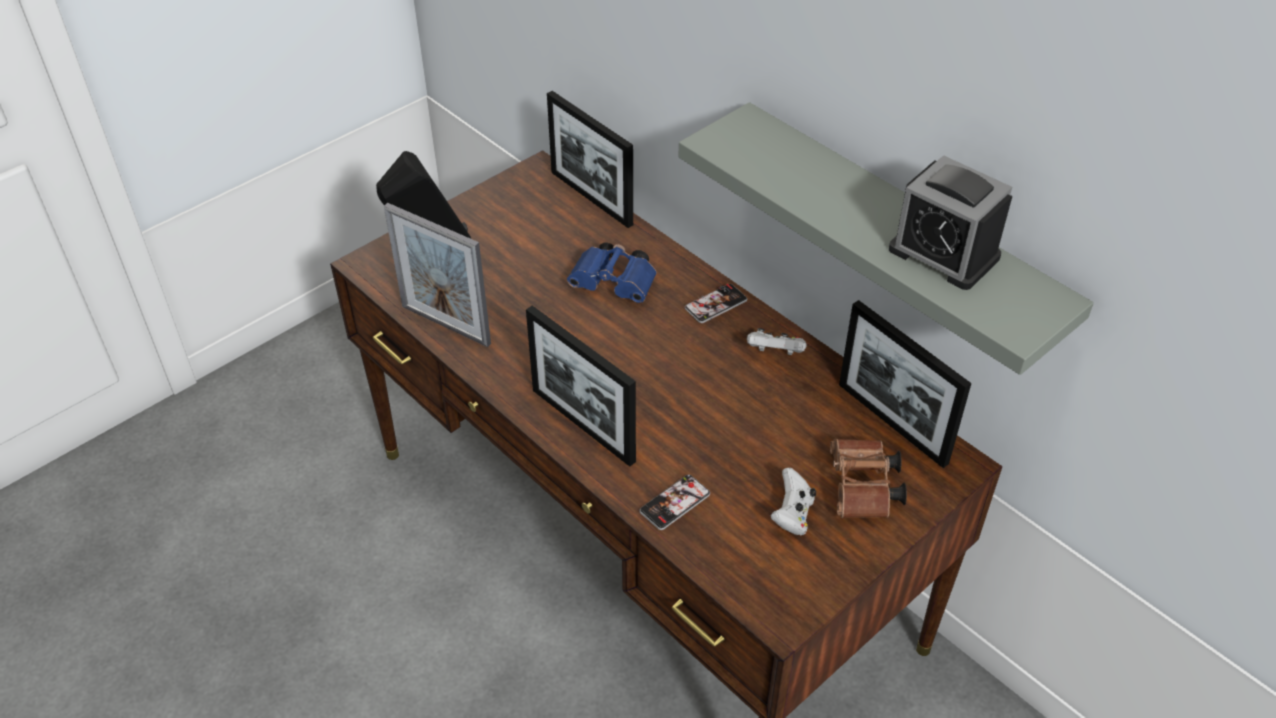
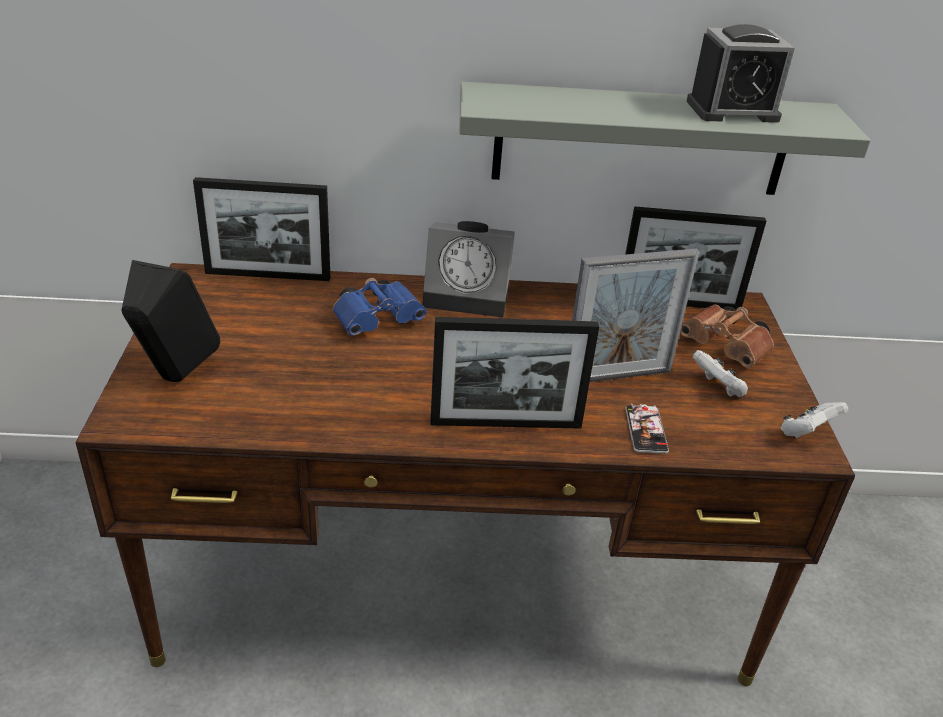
camera: 50 degrees left, 10 degrees down
picture frame [384,203,491,347] -> picture frame moved to [572,249,699,382]
phone [685,284,747,323] -> alarm clock [422,221,515,317]
white game controller [747,328,806,355] -> white game controller moved to [781,402,848,438]

